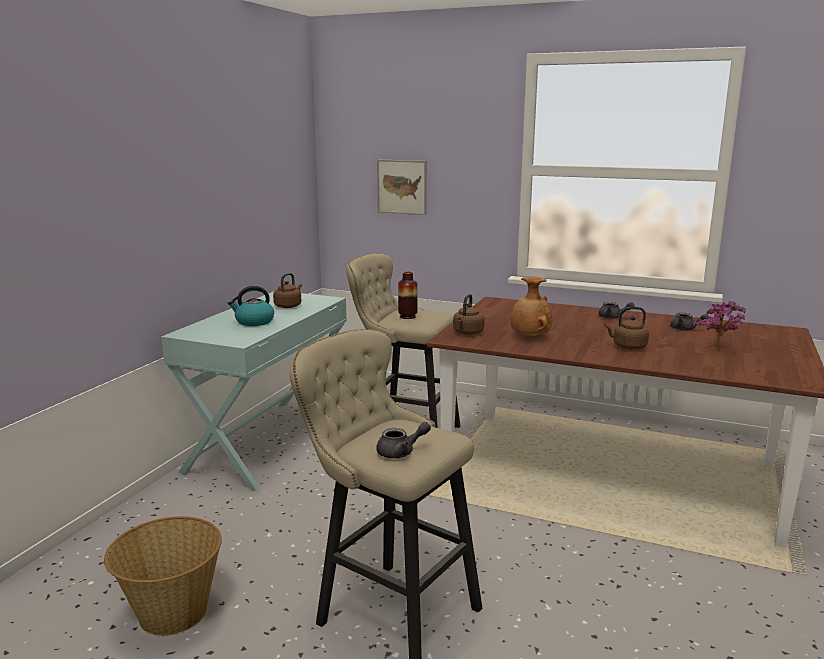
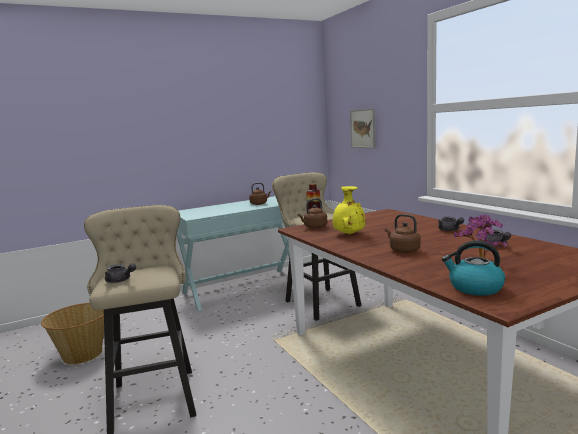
camera: 40 degrees right, 5 degrees down
kettle [228,286,274,326] -> kettle moved to [442,241,505,296]
brown vase [511,277,552,337] -> yellow vase [333,186,365,234]

